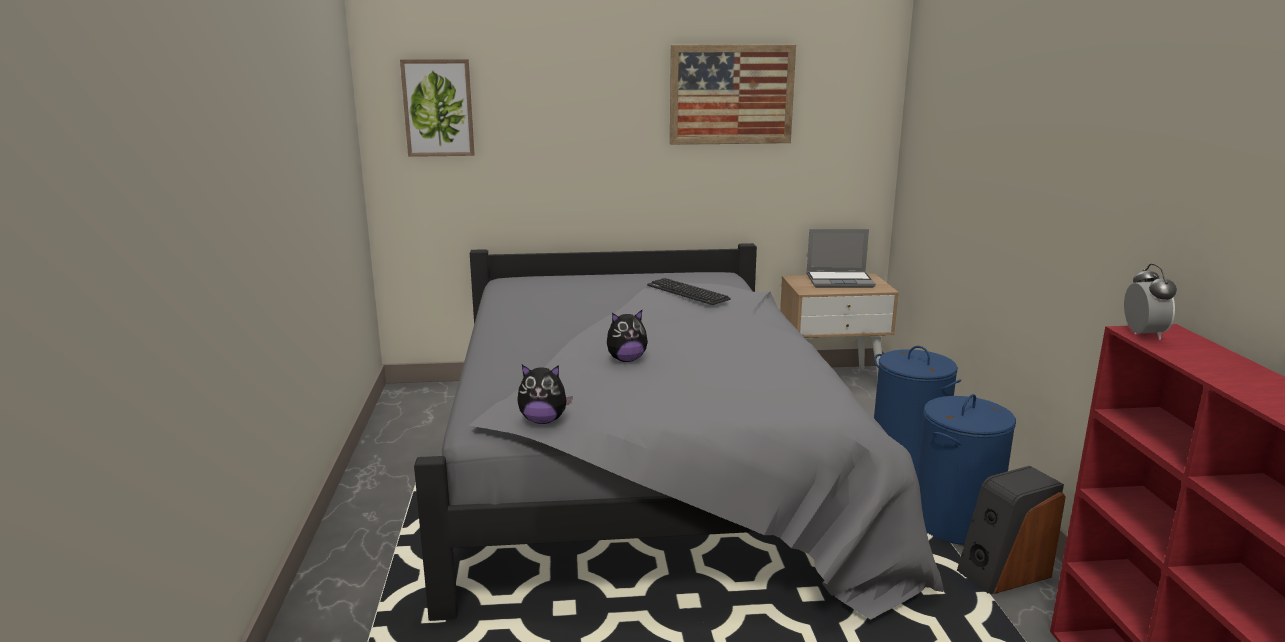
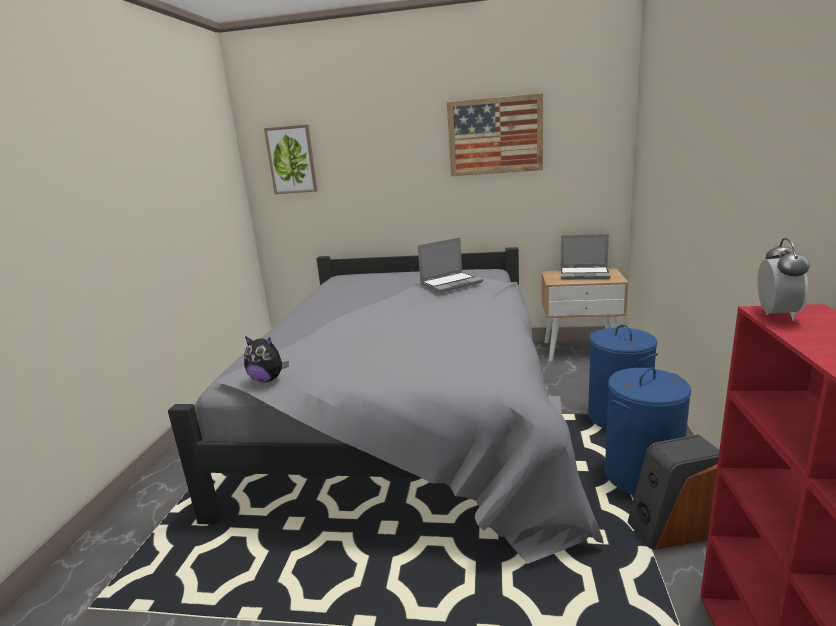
camera: 15 degrees right, 0 degrees up
plush toy [607,310,648,362] -> none
keyboard [647,278,730,305] -> laptop [418,237,483,293]

